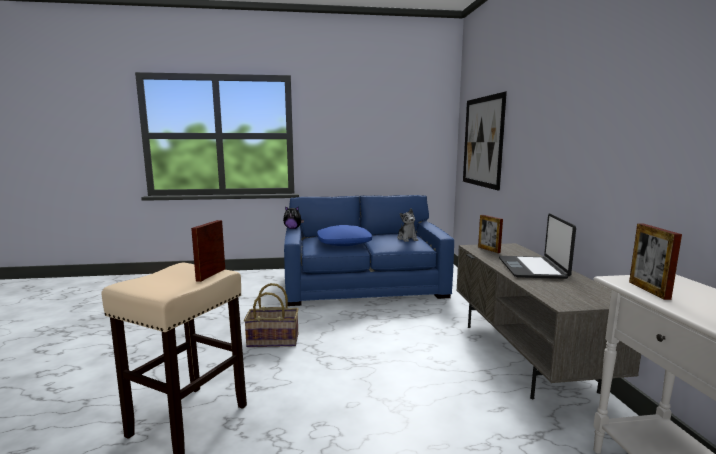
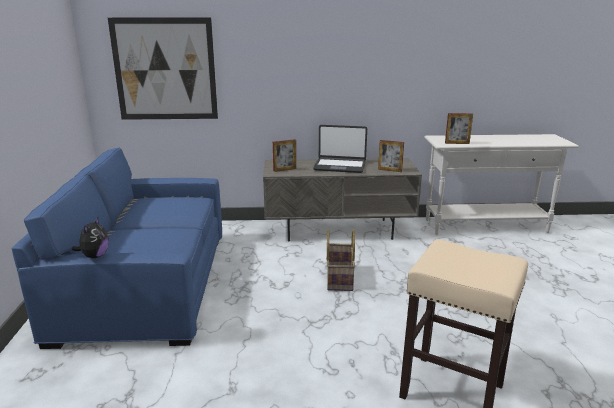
camera: 85 degrees left, 10 degrees up
picture frame [191,220,225,282] -> picture frame moved to [378,140,404,172]
basket [244,283,298,347] -> basket moved to [326,229,355,291]
blue pillow [317,225,372,246] -> none
plush toy [397,208,418,242] -> none

